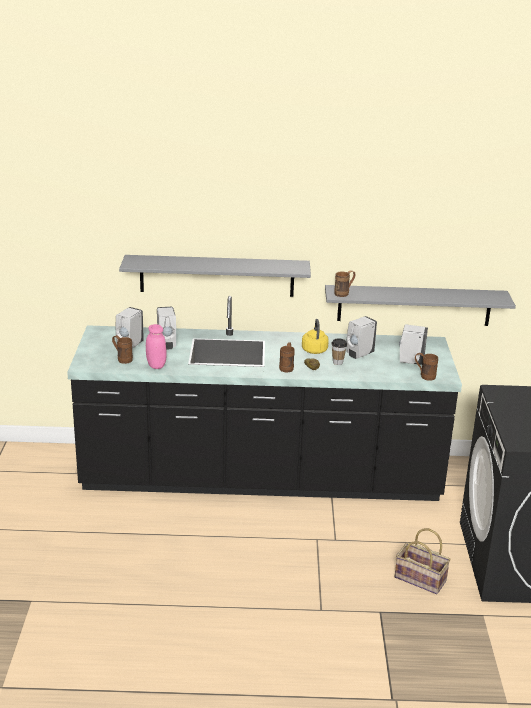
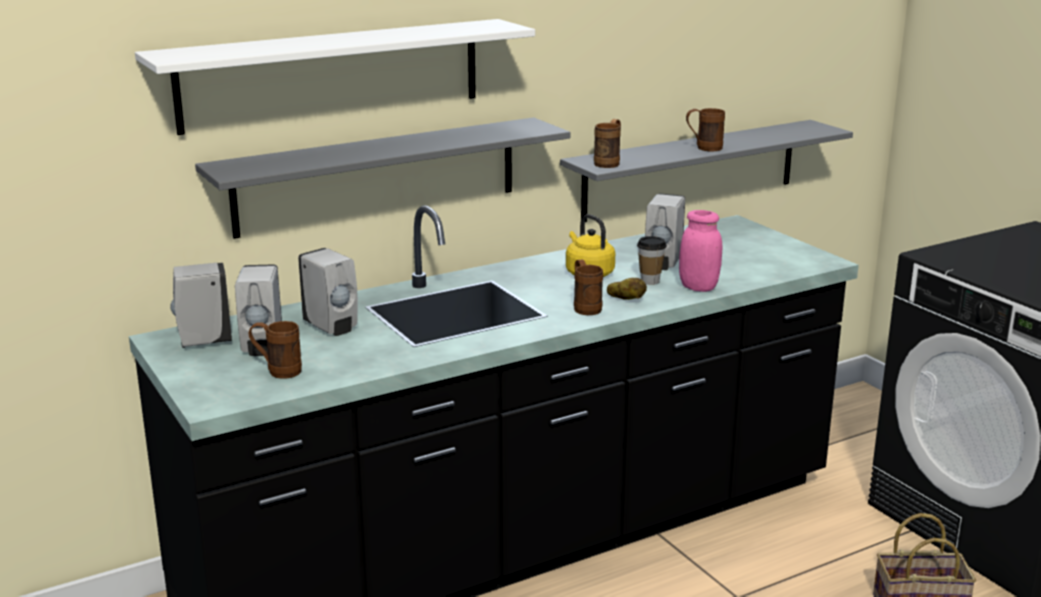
camera: 30 degrees left, 5 degrees down
pink jar [146,324,167,369] -> pink jar moved to [679,210,723,292]
white soap dispenser [399,324,428,365] -> white soap dispenser moved to [170,263,232,348]
brown mug [415,353,438,381] -> brown mug moved to [686,108,725,151]
none -> white shelf [135,19,535,135]

